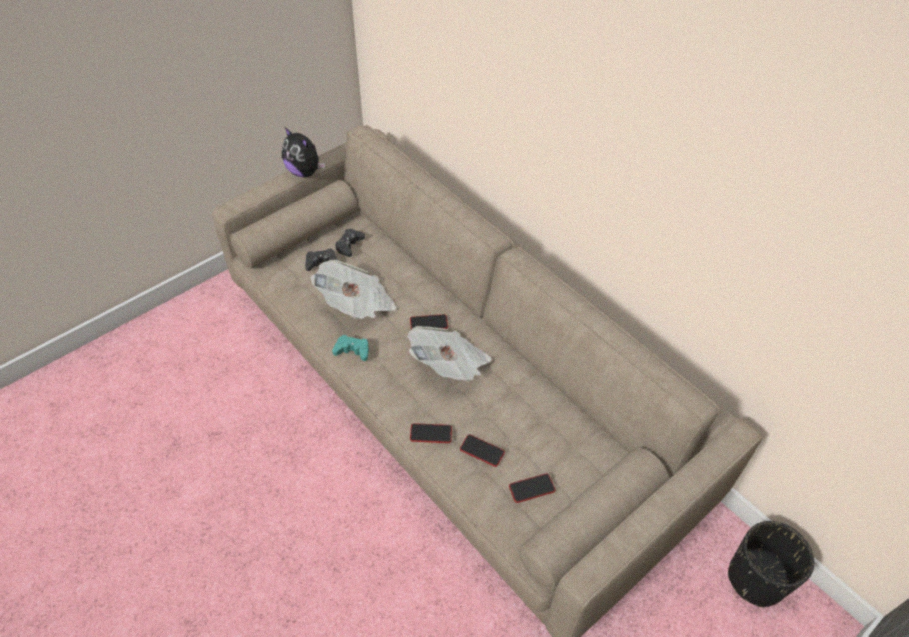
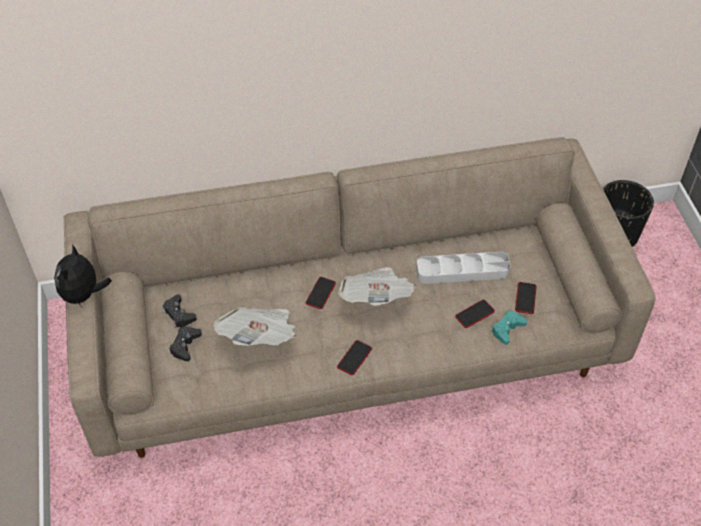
camera: 60 degrees left, 0 degrees up
plush toy [282,127,325,177] -> plush toy turned 120 degrees clockwise [54,244,112,307]
turquoise game controller [332,335,369,361] -> turquoise game controller moved to [491,311,527,345]
phone [410,423,452,443] -> phone moved to [337,340,372,375]
none -> grey tray [416,252,510,284]

